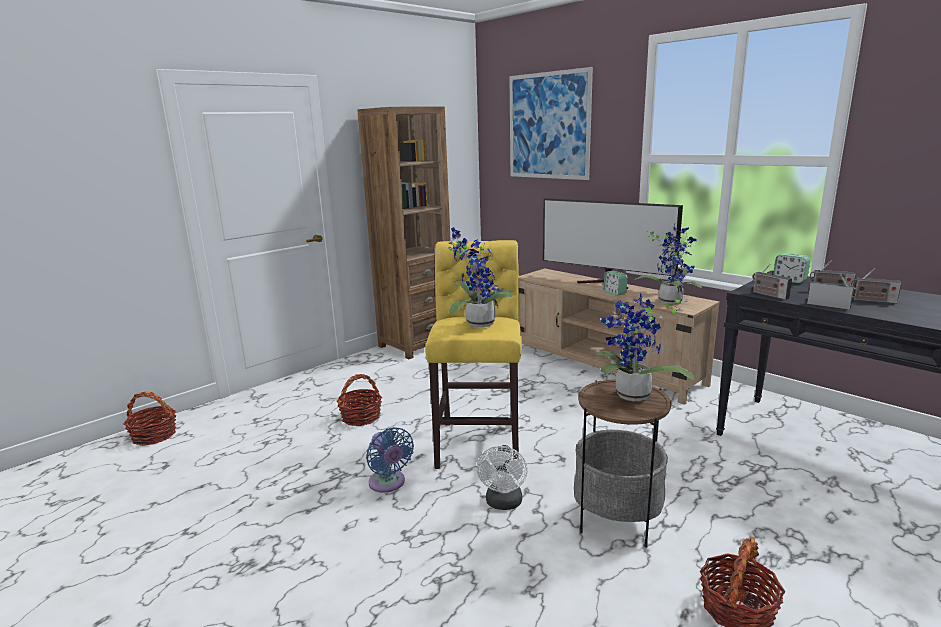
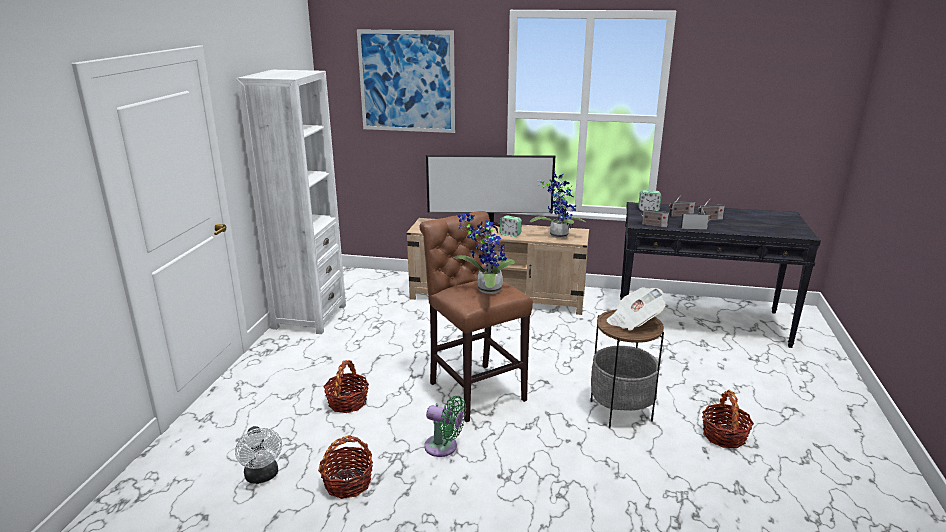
camera: 35 degrees left, 5 degrees up
basket [123,391,176,446] -> basket moved to [318,436,373,499]
brown bookcase [357,107,451,359] -> white bookcase [237,70,346,334]
blue fan [366,427,414,493] -> green fan [424,396,466,457]
yellow stool [425,240,522,469] -> brown stool [420,211,533,422]
white fan [477,445,527,510] -> white fan moved to [235,426,282,484]
potted plant [595,293,695,401] -> newspaper [607,287,666,330]

